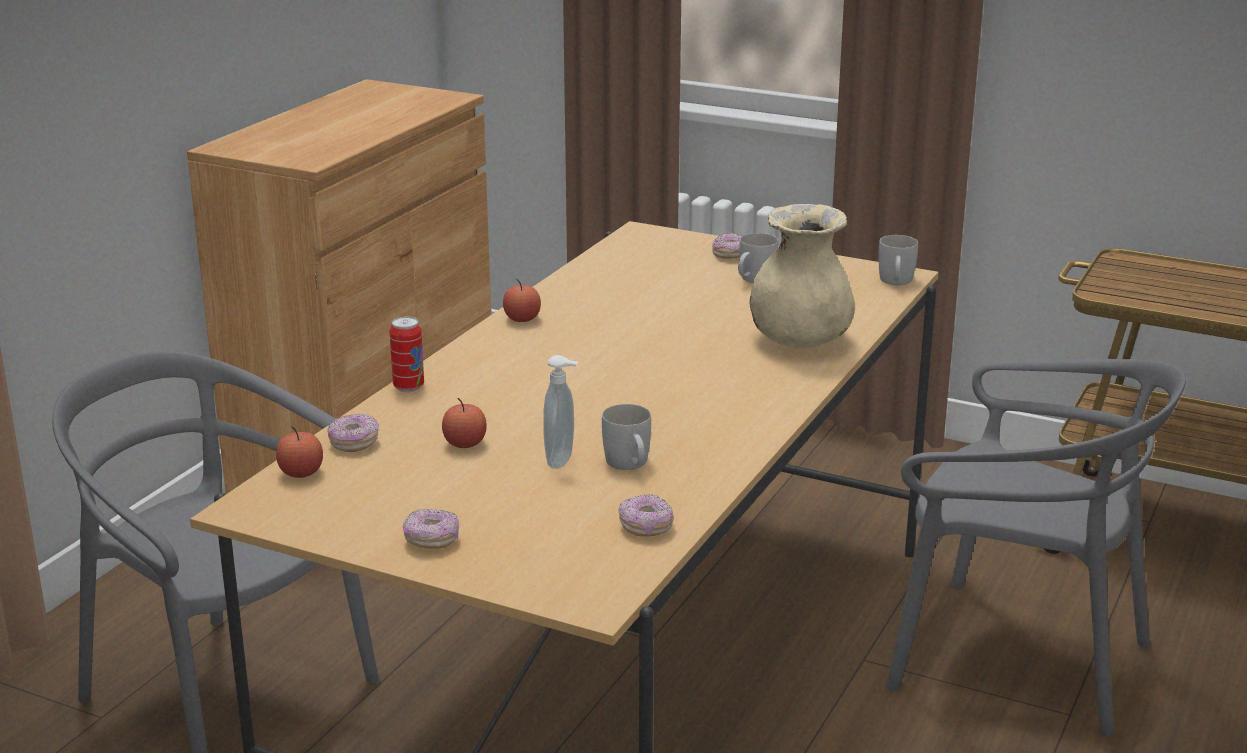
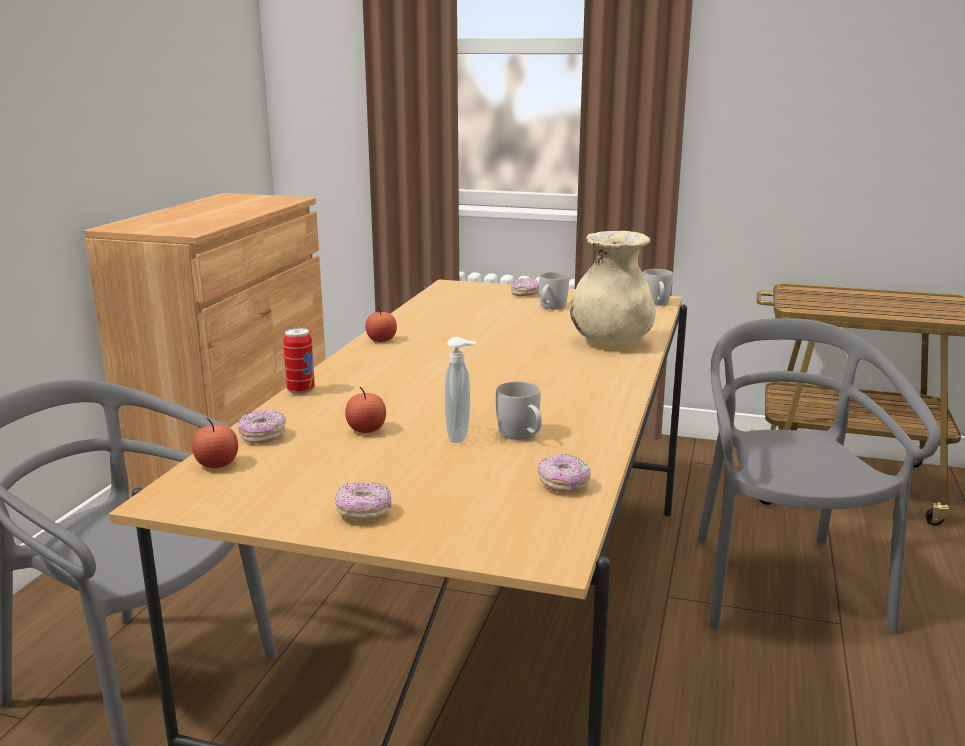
camera: 10 degrees left, 5 degrees down
grey chair [886,359,1186,736] -> grey chair turned 105 degrees counterclockwise [697,318,940,633]

